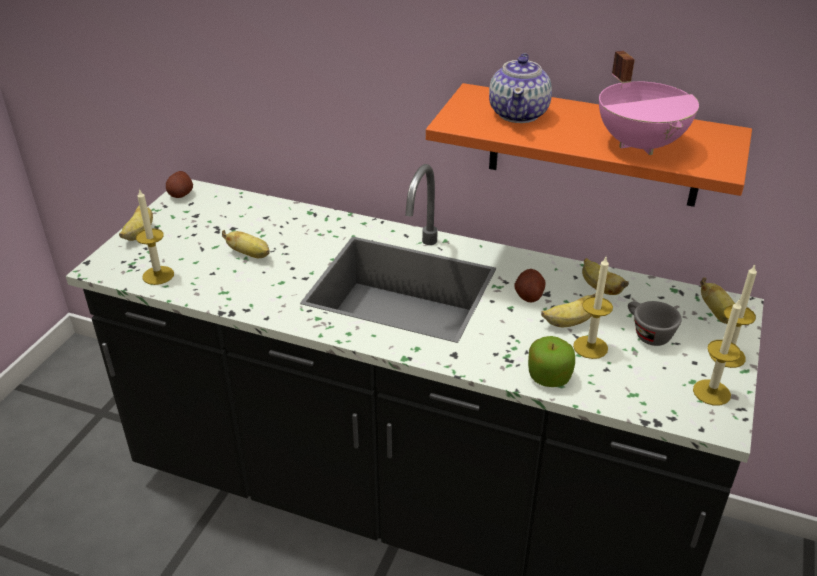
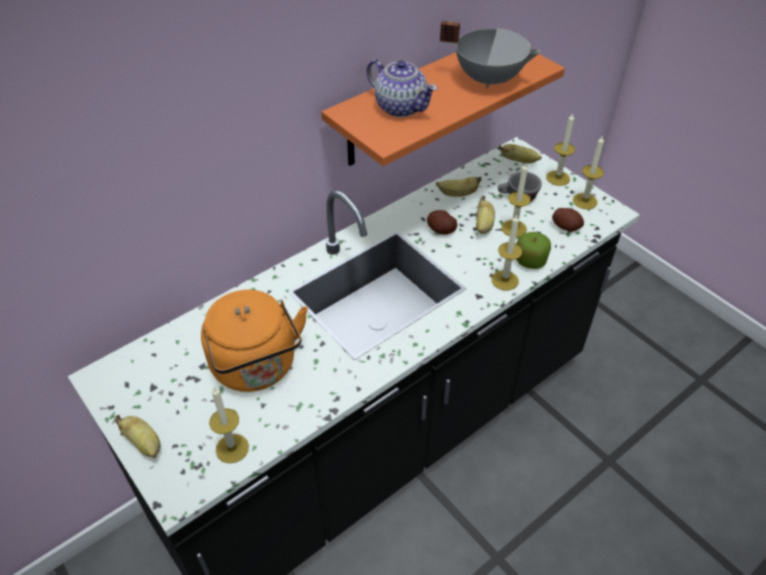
camera: 60 degrees left, 10 degrees up
potato [166,171,193,198] -> potato moved to [552,208,584,232]
banana [222,230,270,258] -> orange kettle [201,290,308,392]
pink cooking pot [599,51,699,155] -> grey cooking pot [440,21,541,89]
none -> candle [491,215,522,291]

